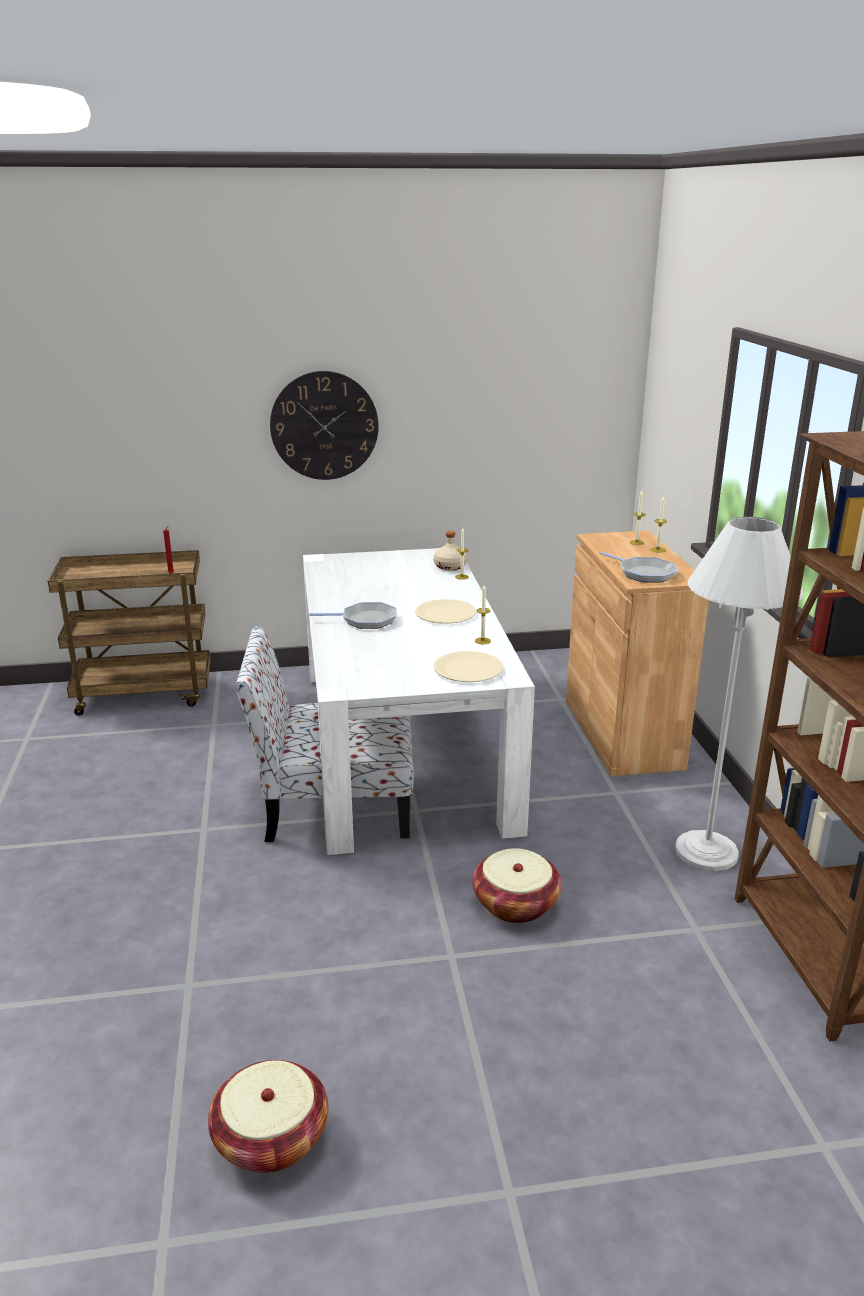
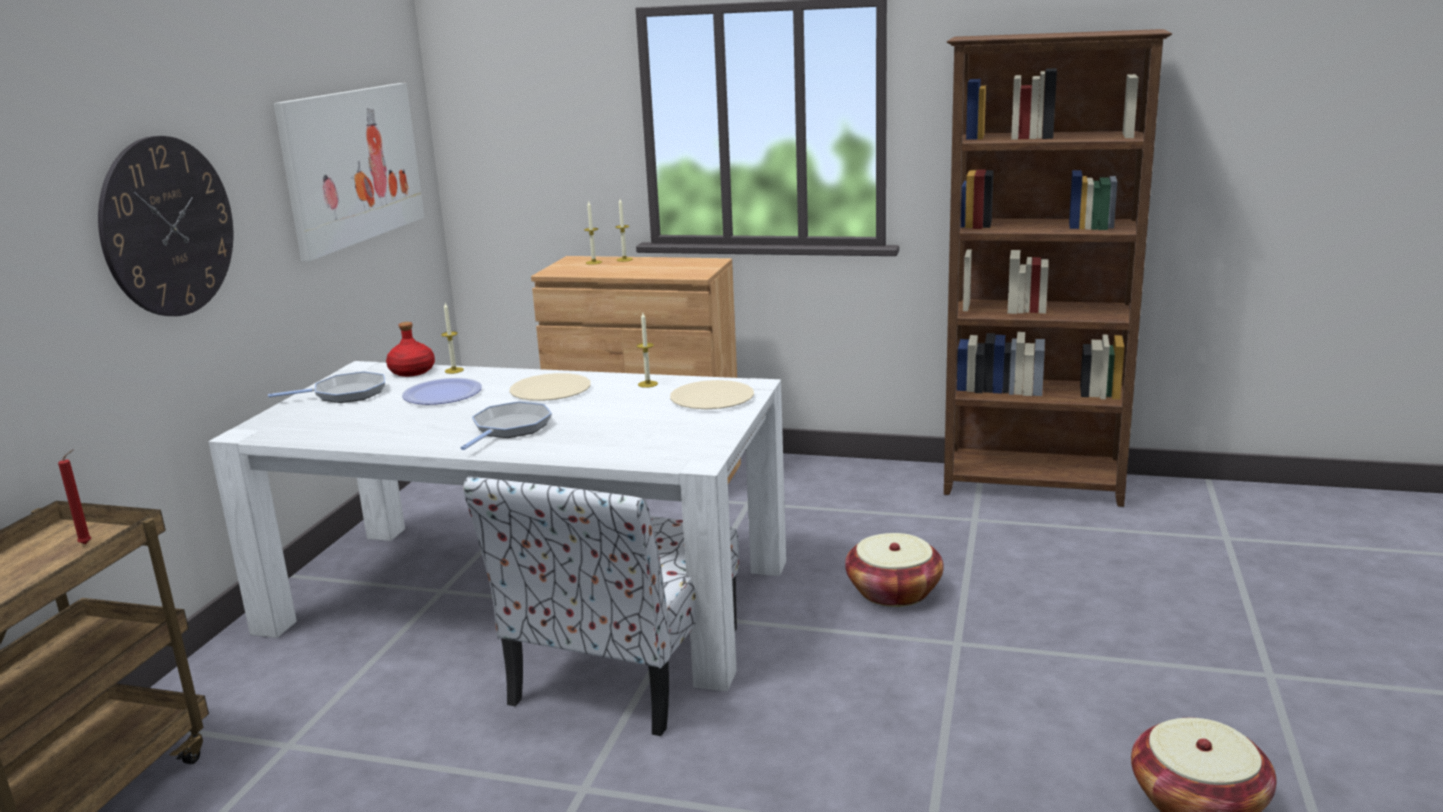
camera: 65 degrees left, 5 degrees down
beige bottle [433,531,467,571] -> red bottle [386,322,435,377]
frying pan [599,551,678,583] -> frying pan moved to [268,371,385,403]
white floor lamp [675,517,804,871] -> none
none -> picture [274,83,425,261]
none -> plate [402,378,482,405]

